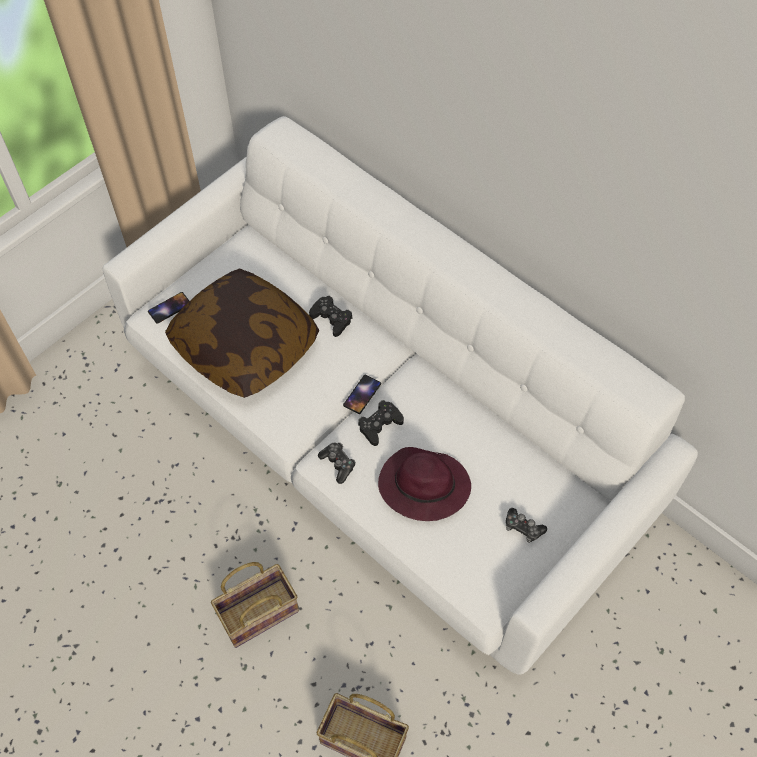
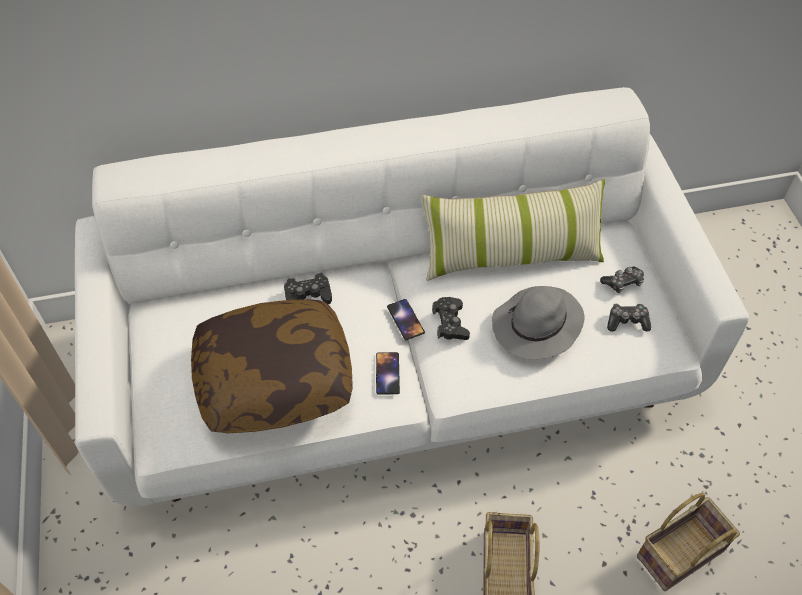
camera: 55 degrees left, 5 degrees down
phone [148,292,189,324] -> phone moved to [376,352,400,395]
game controller [318,443,356,484] -> game controller moved to [607,303,651,332]
purple hat [378,447,471,521] -> grey hat [492,286,585,359]
none -> pillow [421,179,605,281]

